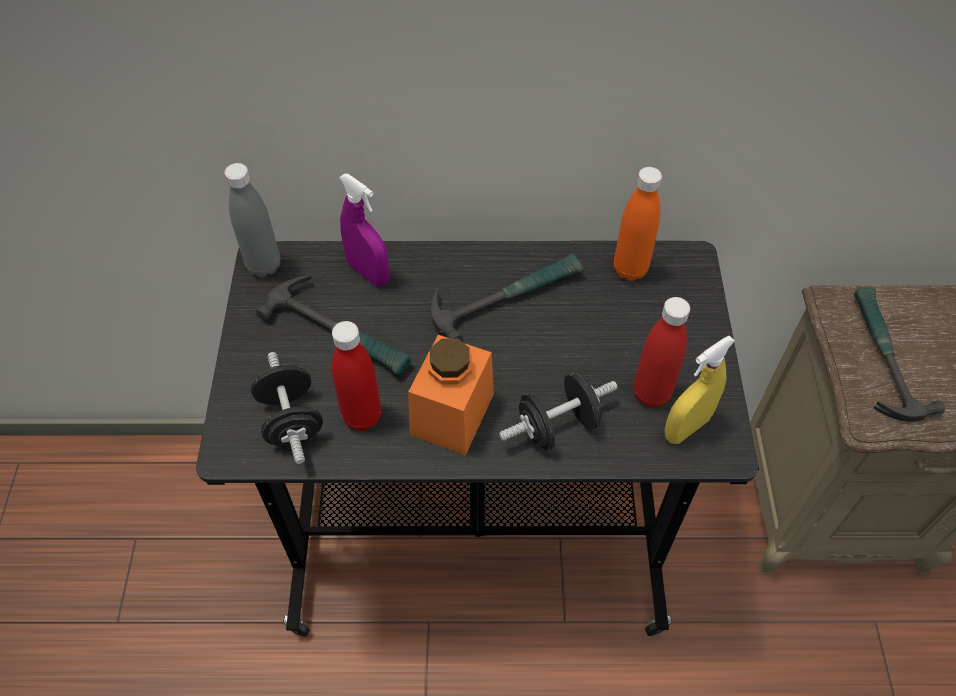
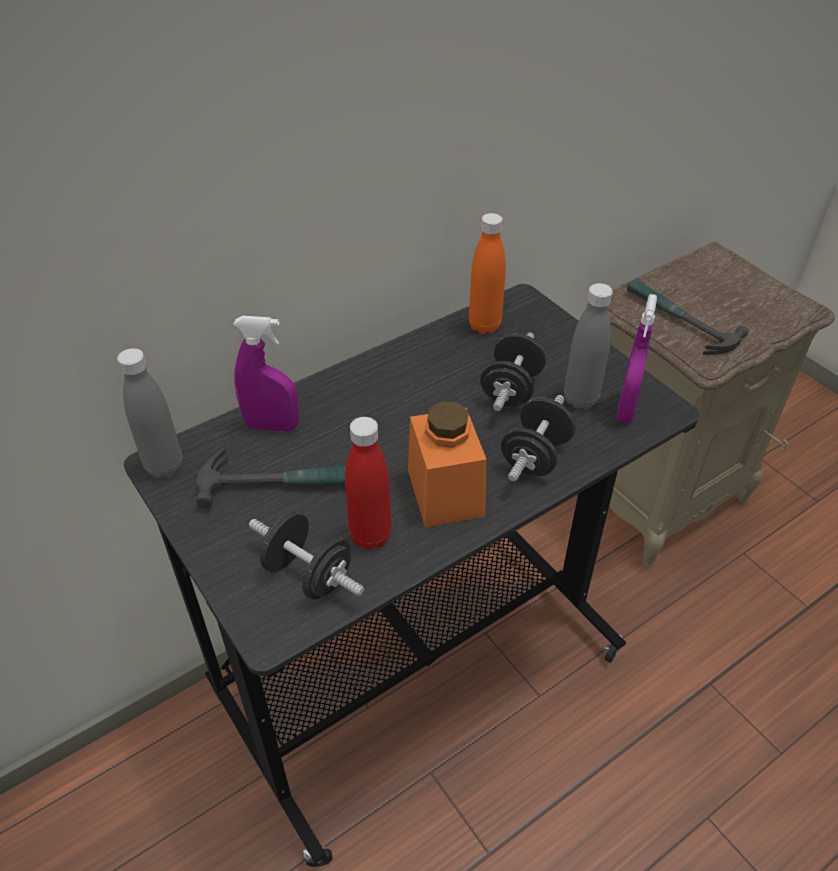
camera: 35 degrees left, 10 degrees down
hammer [431,254,584,341] -> none
red bottle [633,297,690,408] -> grey bottle [564,283,613,409]
yellow spray bottle [664,336,735,444] -> purple spray bottle [616,294,657,423]
none -> black dumbbell [480,333,546,411]

